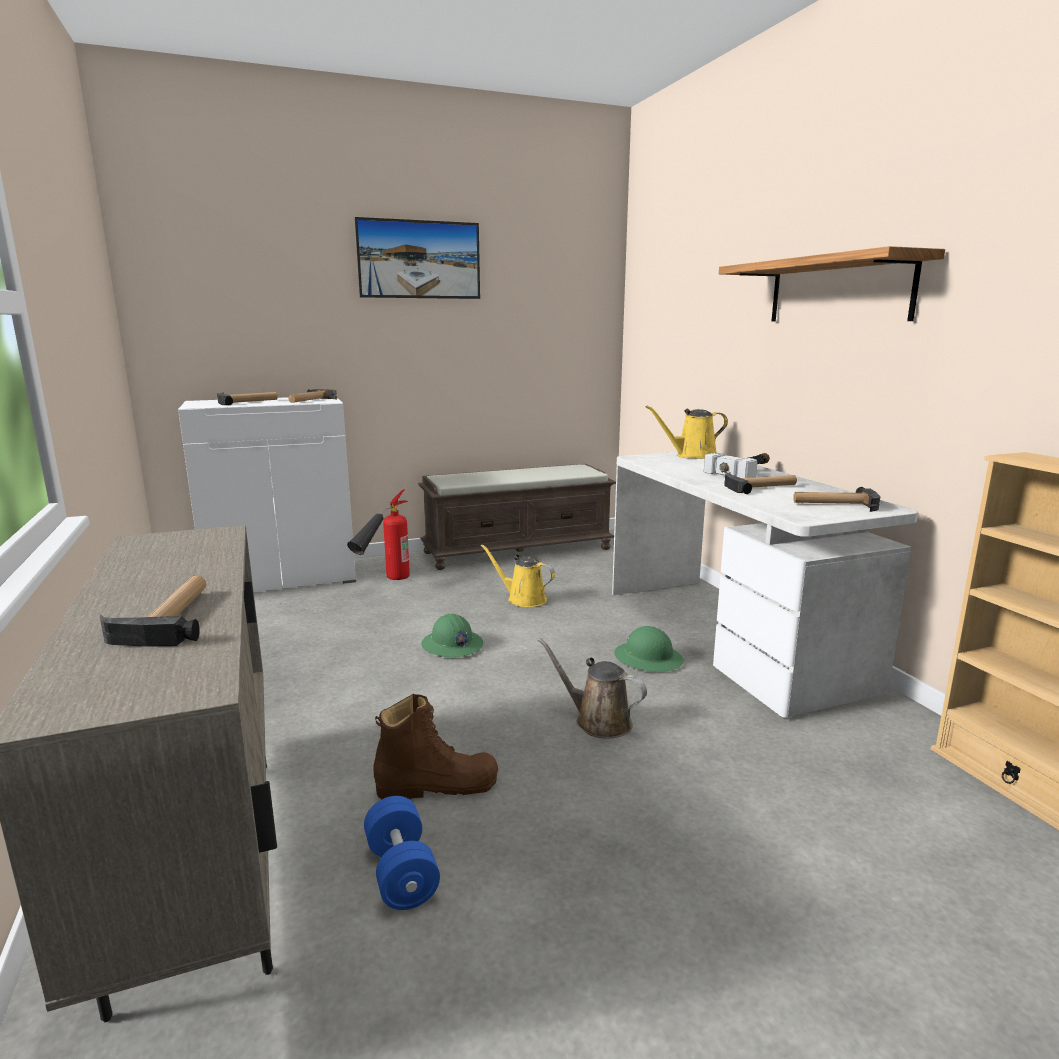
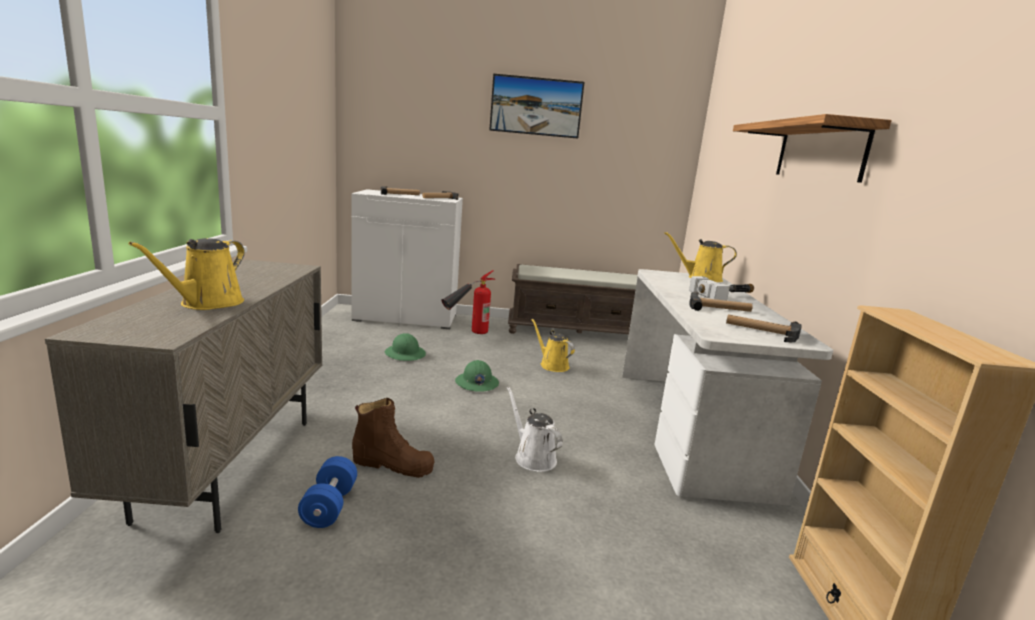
camera: 20 degrees right, 0 degrees up
hammer [100,575,206,647] -> yellow watering can [129,238,245,310]
brown watering can [538,638,647,738] -> white watering can [507,386,563,472]
green hard hat [615,626,684,672] -> green hard hat moved to [385,333,426,361]

